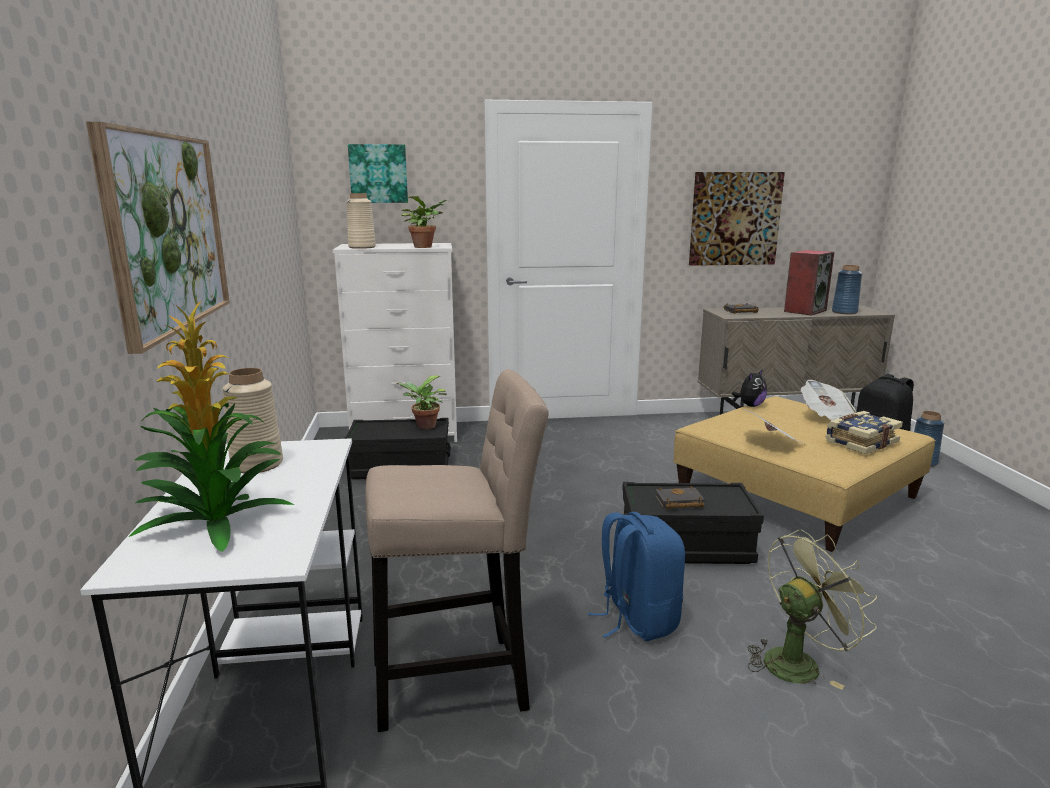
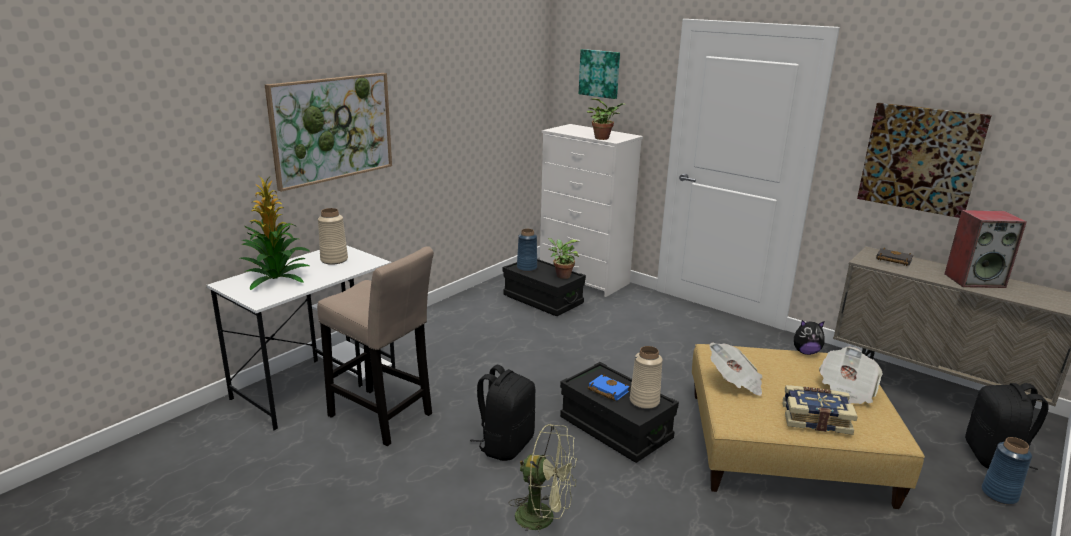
camera: 45 degrees right, 5 degrees up
beige vase [347,193,376,249] -> beige vase moved to [630,346,663,409]
blue backpack [587,512,685,641] -> black backpack [470,365,535,461]
black book [656,486,705,509] -> blue book [588,375,630,401]
blue vase [832,265,862,314] -> blue vase moved to [517,229,537,272]

